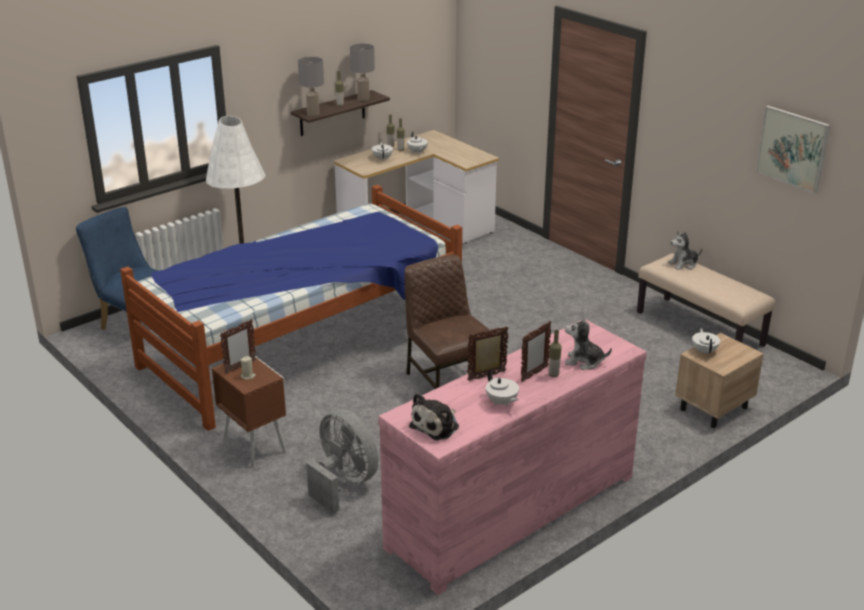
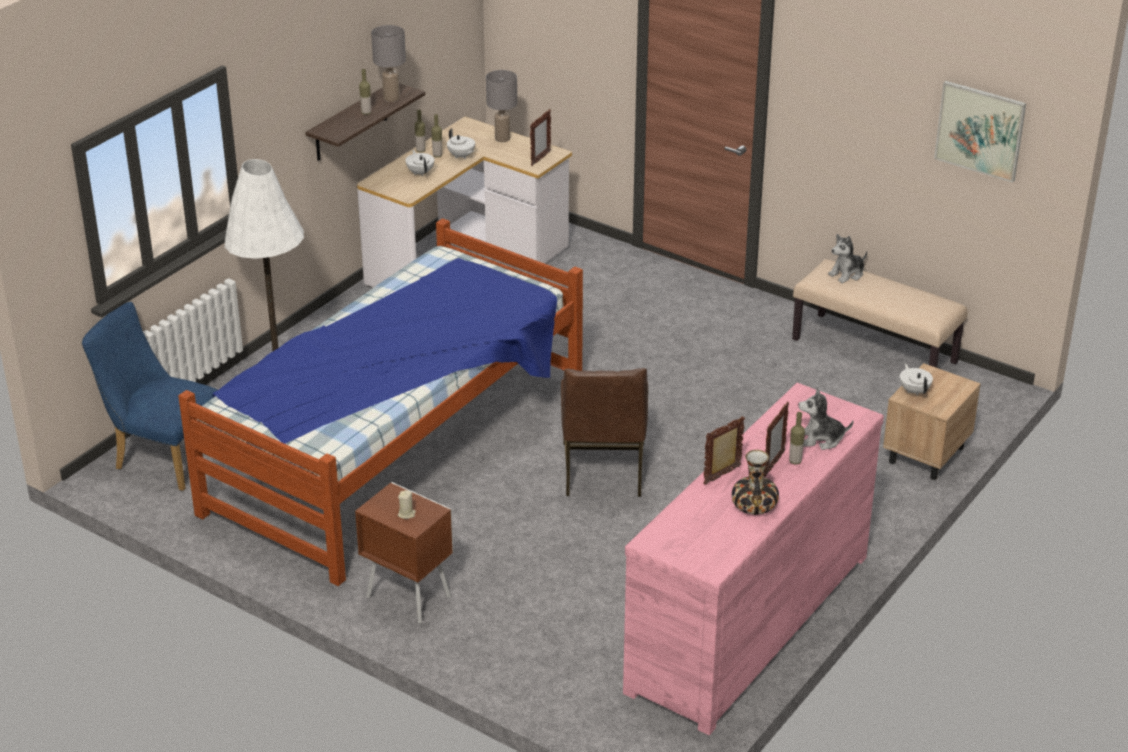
camera: 15 degrees left, 5 degrees up
picture frame [220,319,256,374] -> picture frame moved to [530,109,551,166]
grey table lamp [298,57,324,116] -> grey table lamp moved to [486,70,517,142]
grey fan [306,409,379,514] -> none
brown chair [404,254,493,389] -> brown chair turned 135 degrees counterclockwise [561,368,648,497]
plush toy [409,393,459,440] -> none
white teapot [486,369,519,406] -> vase [732,450,779,515]

